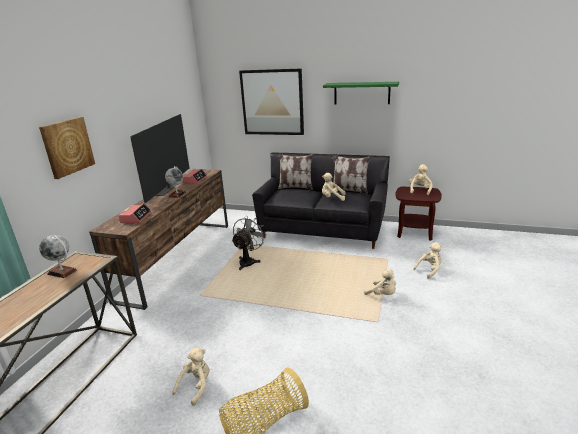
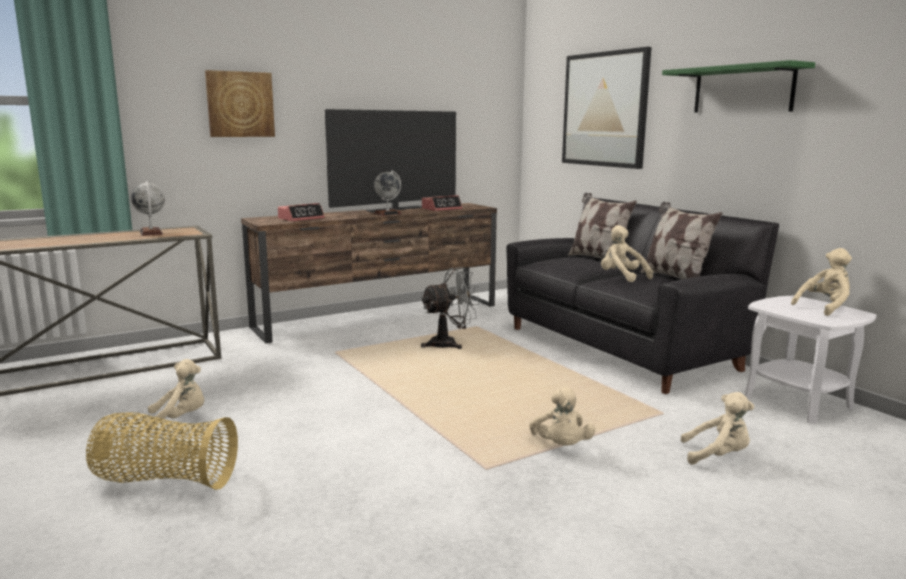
camera: 40 degrees right, 10 degrees down
brown side table [395,187,442,241] -> white side table [745,296,876,424]

